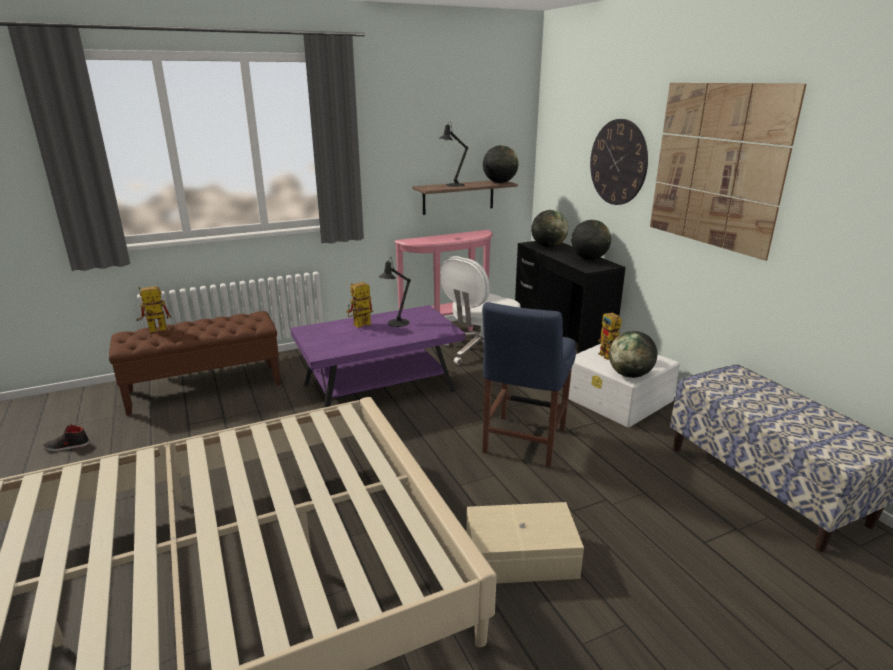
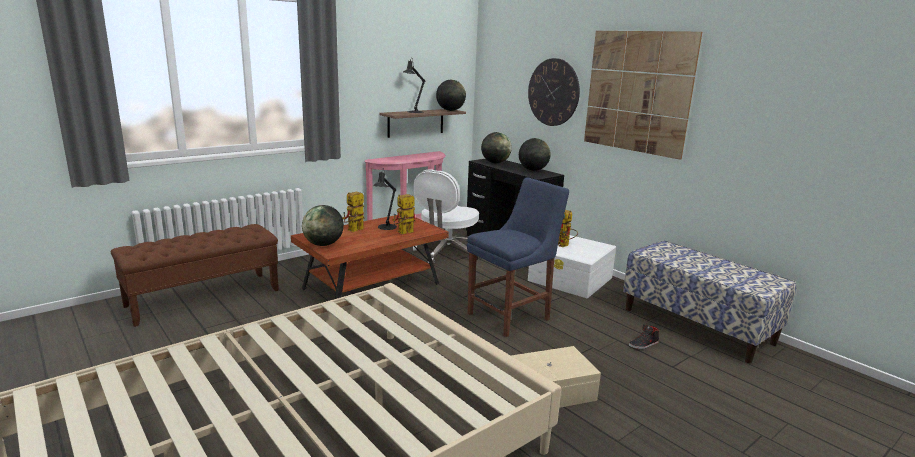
camera: 15 degrees left, 5 degrees down
black shoe [43,424,90,451] -> black shoe moved to [629,324,659,349]
toy robot [136,286,171,332] -> toy robot moved to [392,194,416,234]
purple coffee table [290,305,465,408] -> brown coffee table [291,215,449,299]
blue chair [482,302,576,468] -> blue chair turned 135 degrees counterclockwise [467,177,569,337]
globe [609,331,657,378] -> globe moved to [302,205,344,246]

